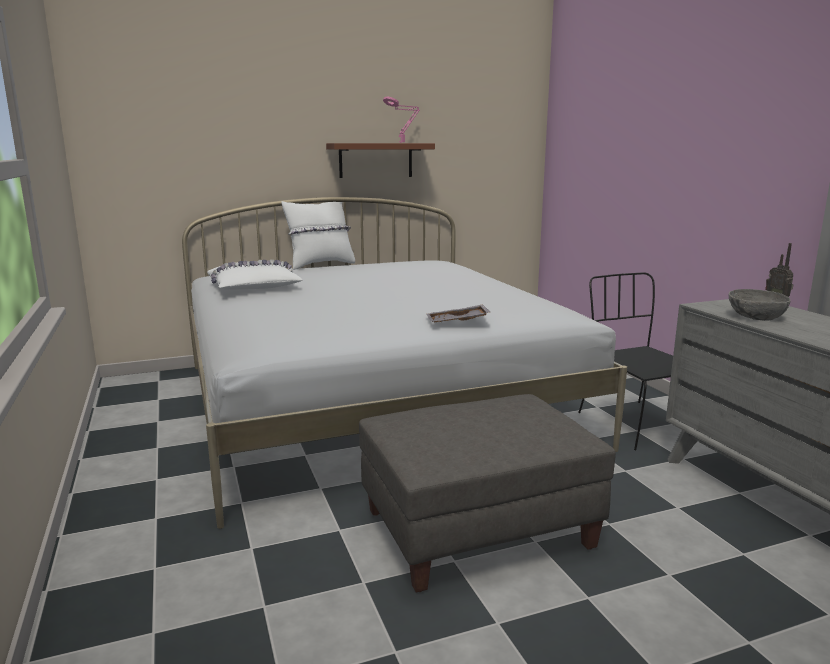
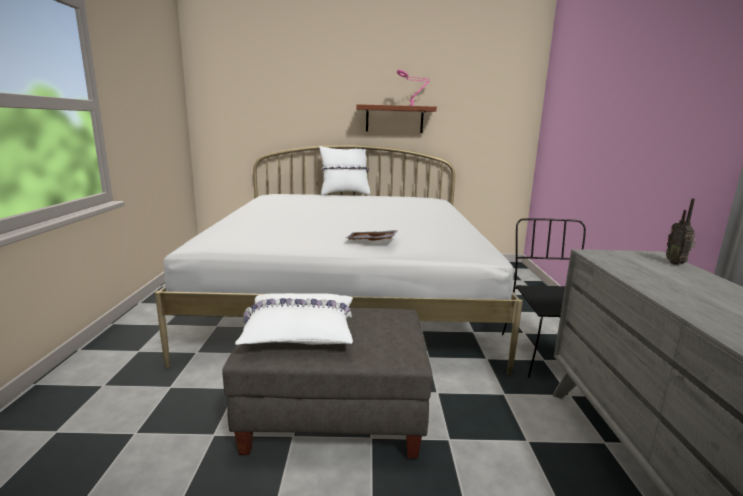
camera: 20 degrees right, 0 degrees up
white pillow [207,260,302,290] -> white pillow moved to [235,293,353,345]
grey bowl [729,289,791,321] -> none

